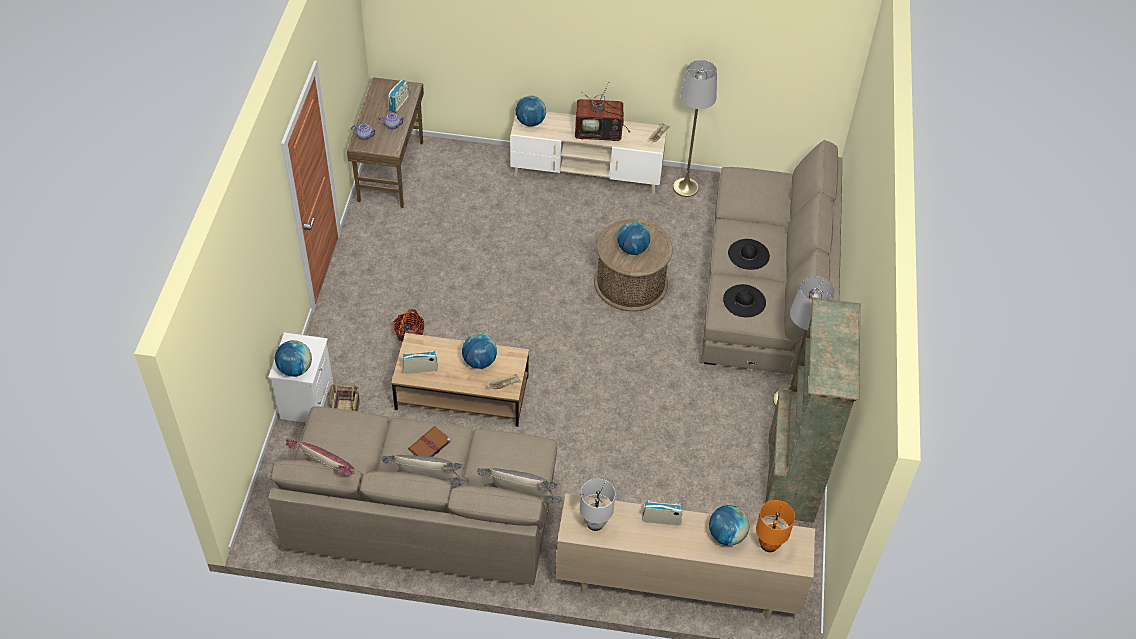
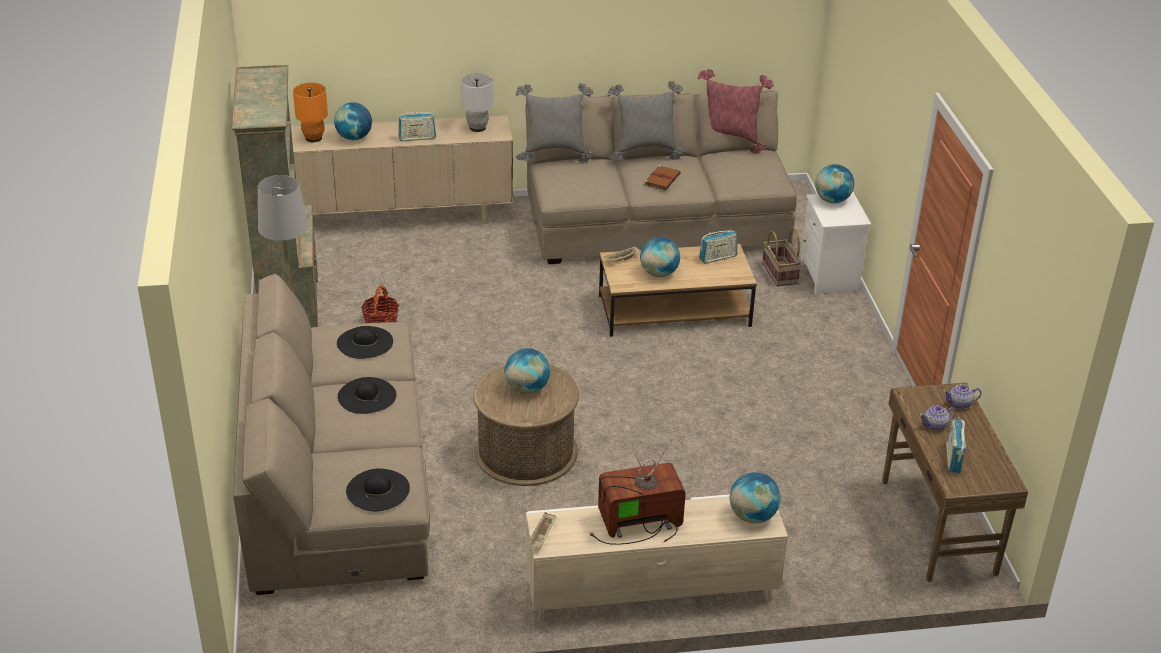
camera: 165 degrees right, 15 degrees down
basket [393,309,424,341] -> basket moved to [361,285,399,323]
grey floor lamp [673,60,717,197] -> none
none -> black hat [346,469,410,512]

